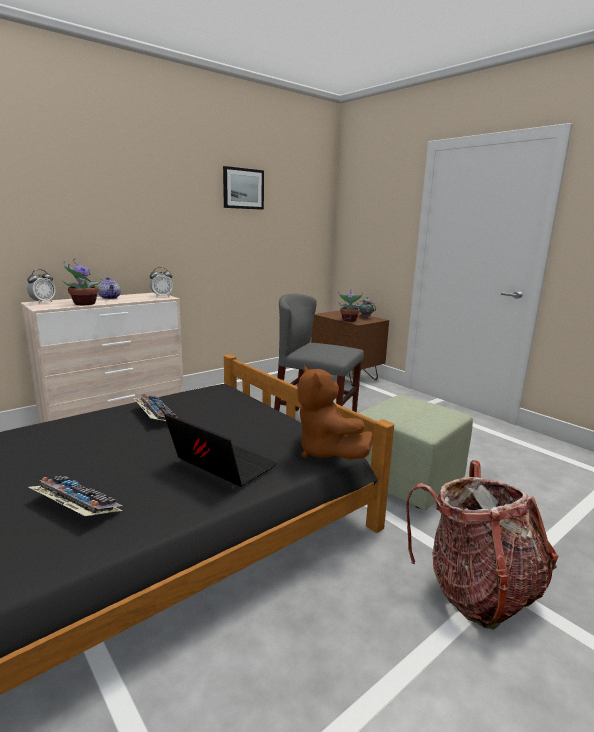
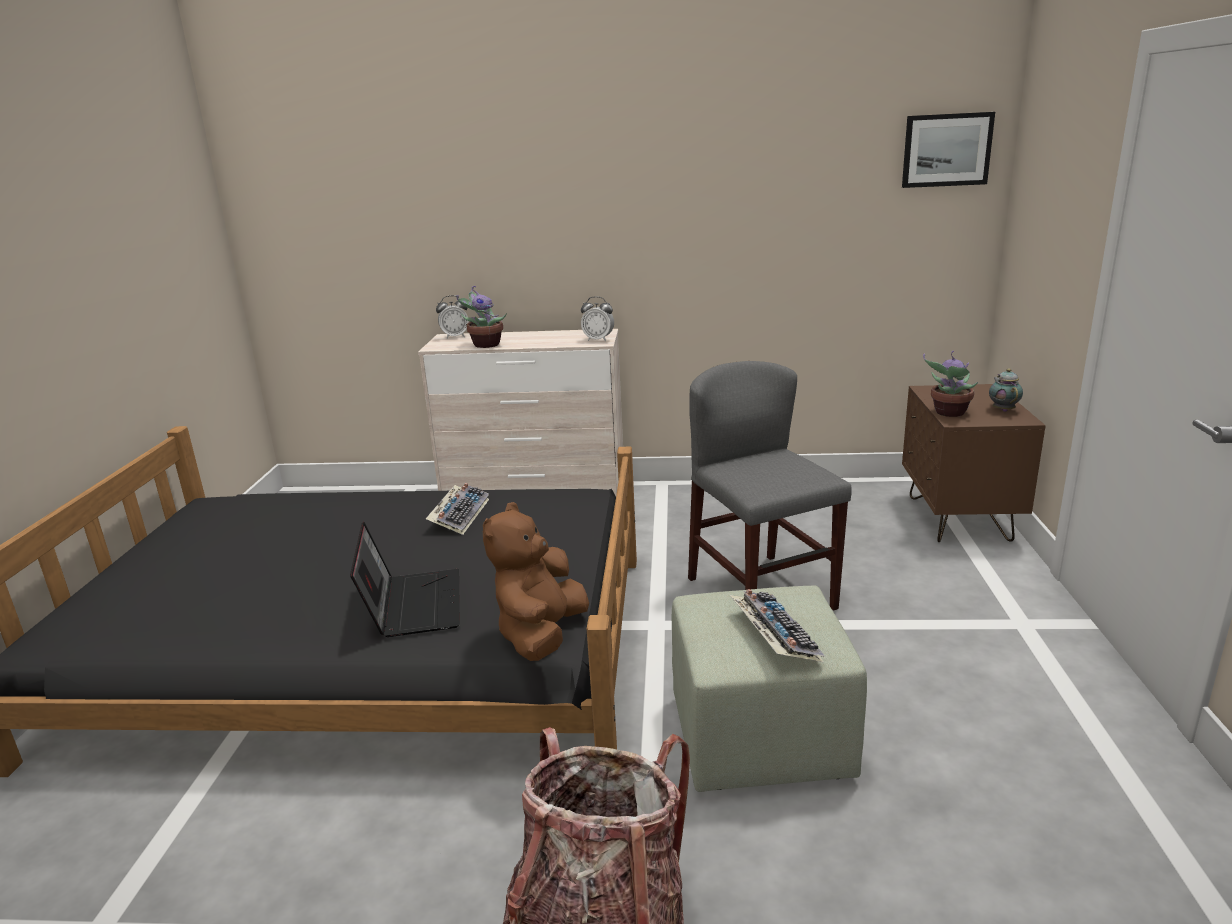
camera: 45 degrees right, 5 degrees up
keyboard [28,476,122,516] -> keyboard moved to [730,589,825,662]
teapot [98,277,121,299] -> none
picture [223,166,264,210] -> picture moved to [902,112,995,188]

